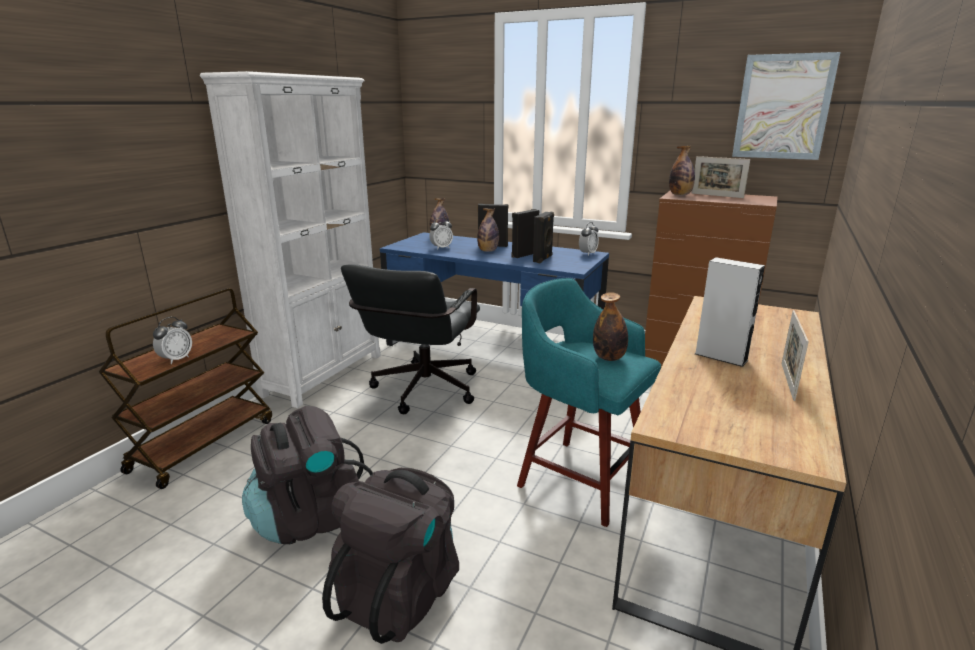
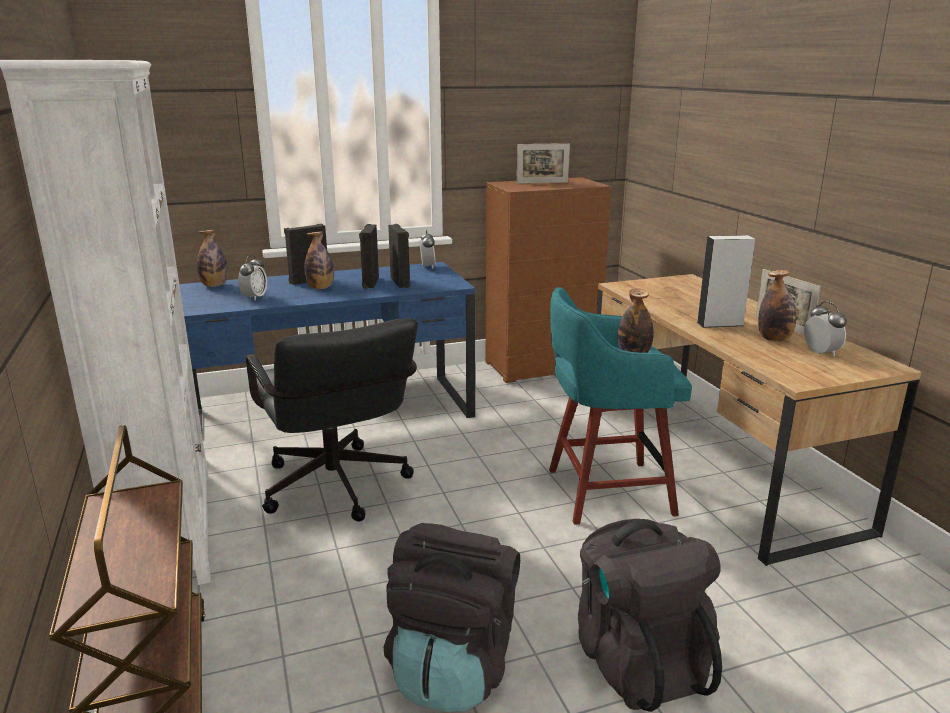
camera: 45 degrees left, 0 degrees up
alarm clock [153,317,192,364] -> alarm clock moved to [804,301,847,356]
bottle [669,146,695,195] -> bottle moved to [758,270,796,341]
picture [732,52,841,160] -> none

